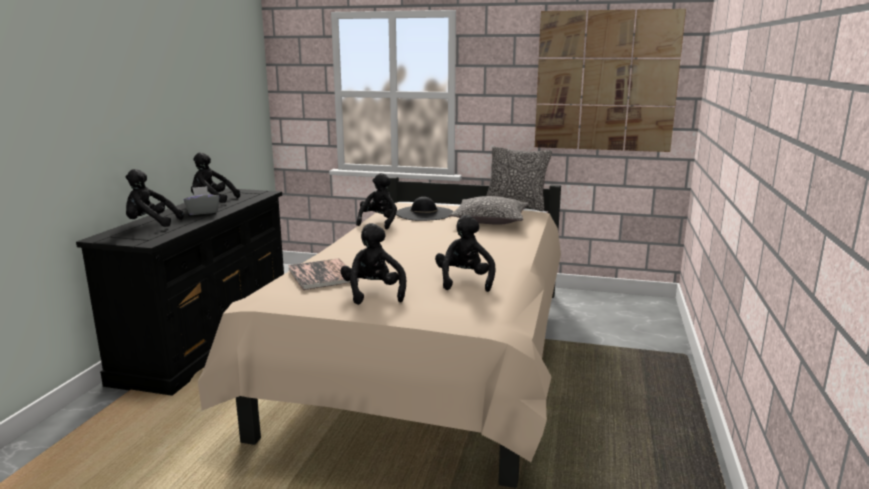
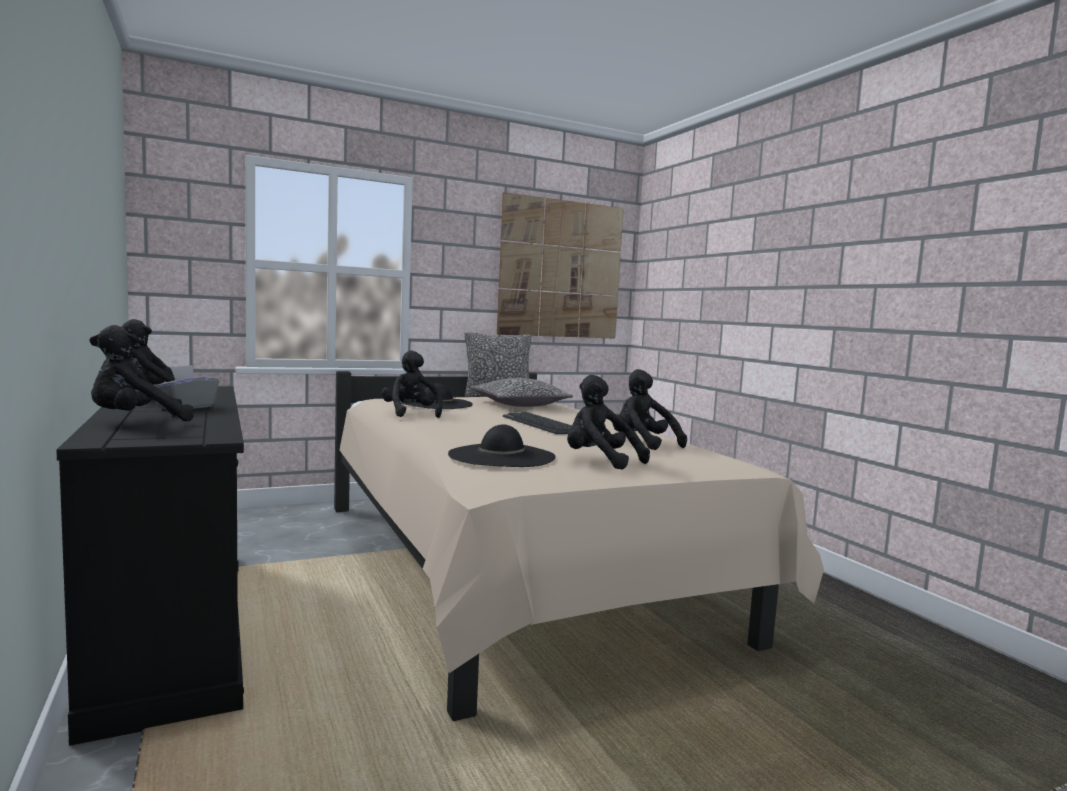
camera: 40 degrees left, 10 degrees down
book [288,258,359,290] -> black hat [448,425,556,467]
none -> keyboard [503,412,572,434]

